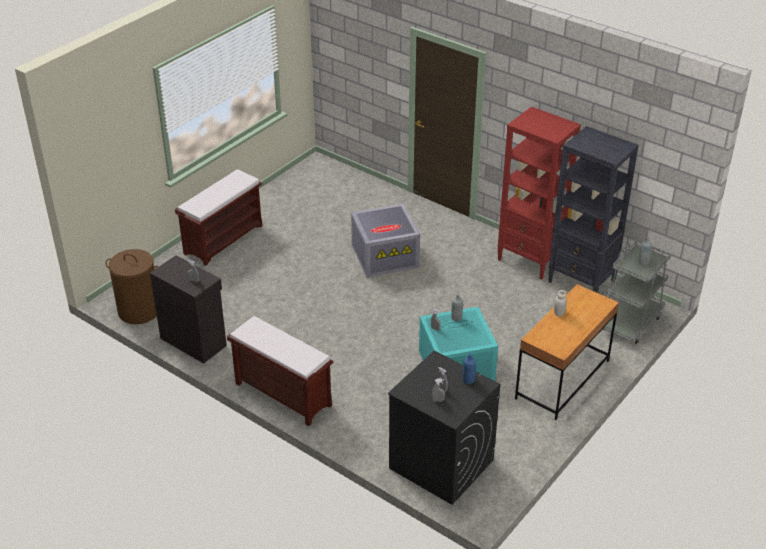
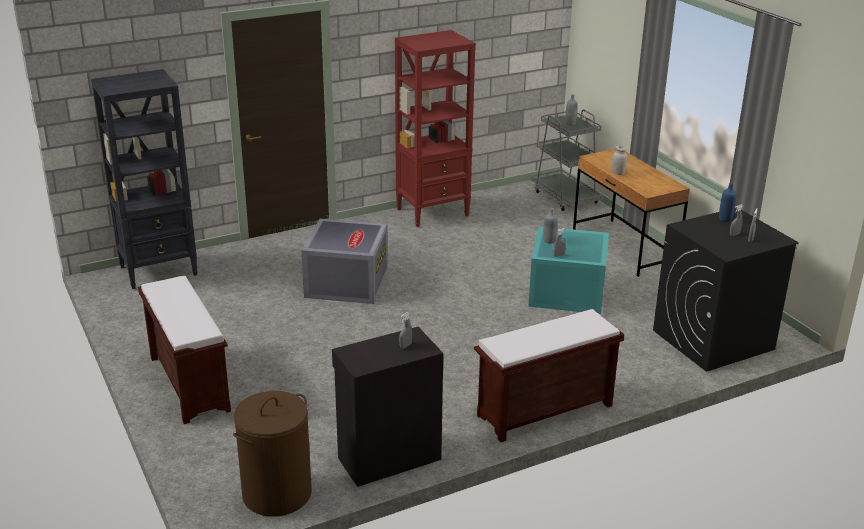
camera: 65 degrees left, 10 degrees down
black bookcase [548,126,639,293] -> black bookcase moved to [91,69,198,289]

